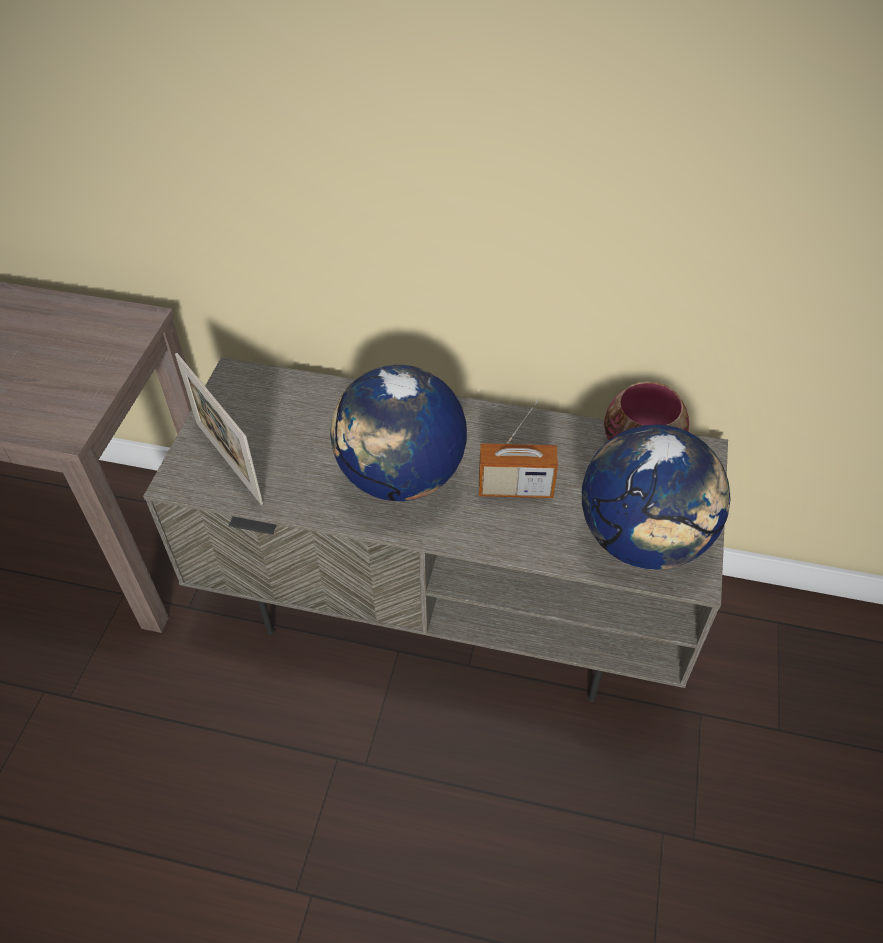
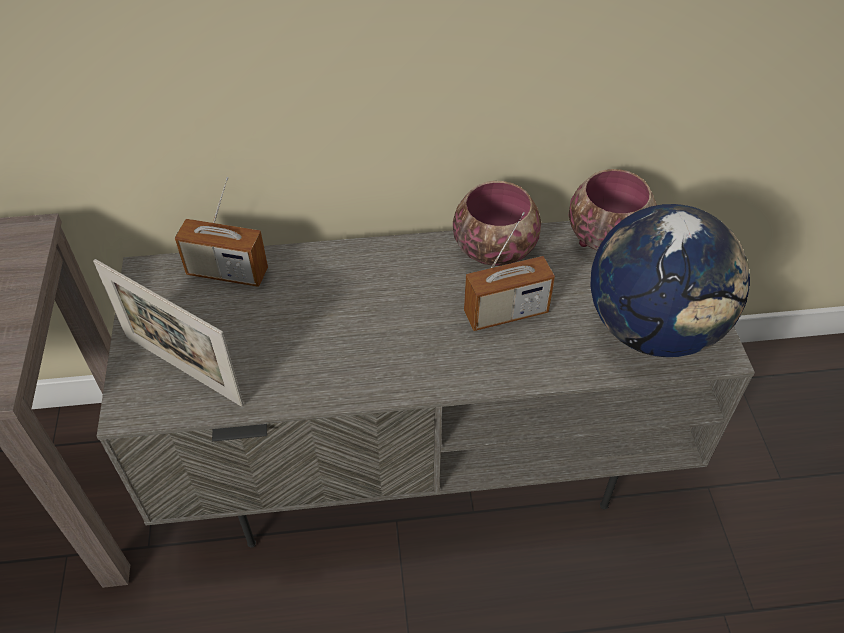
camera: 20 degrees left, 0 degrees up
globe [330,365,467,501] -> none
none -> radio [175,177,268,287]
none -> bowl [453,181,541,266]

